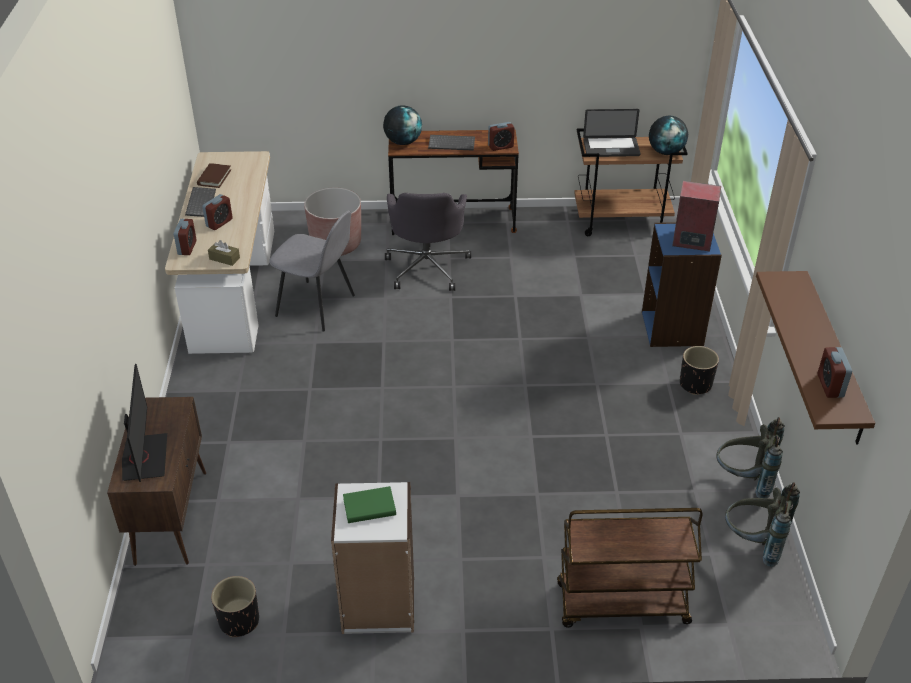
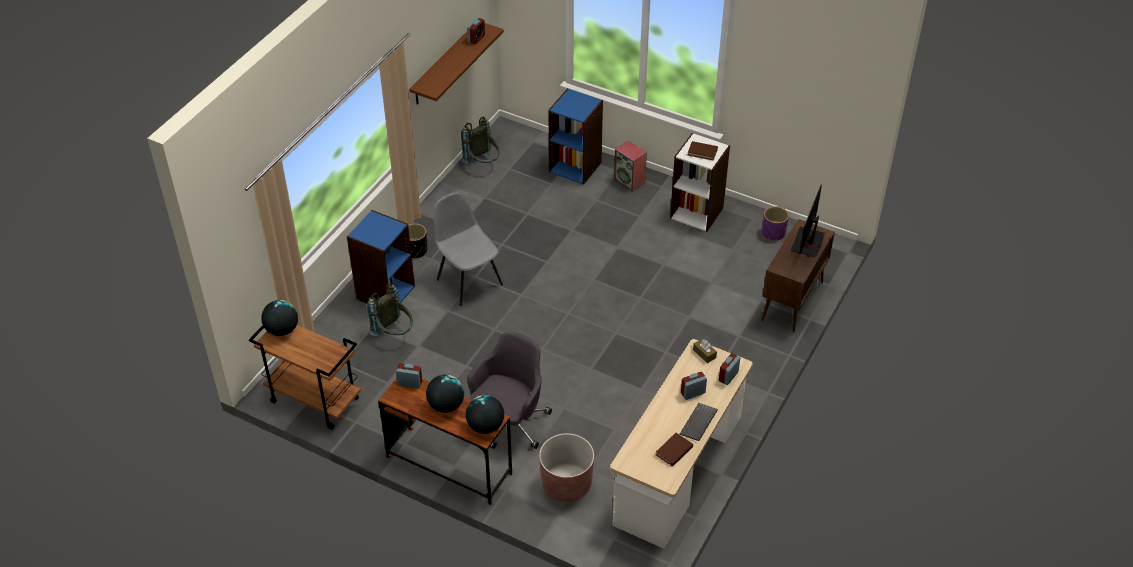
camera: 150 degrees left, 5 degrees up
black planter [211,576,259,637] -> purple planter [762,206,789,240]
grey chair [269,210,355,331] -> grey chair moved to [434,192,503,306]
green book [343,486,396,523] -> brown book [688,141,718,161]
keyboard [428,135,475,151] -> globe [426,375,464,413]
brown cart [557,508,703,628] -> blue bookcase [548,88,603,185]
laptop [583,109,641,157] -> none
speaker [672,181,721,252] -> speaker moved to [614,141,647,192]
grey backpack [717,417,785,499] -> grey backpack moved to [367,284,413,336]

